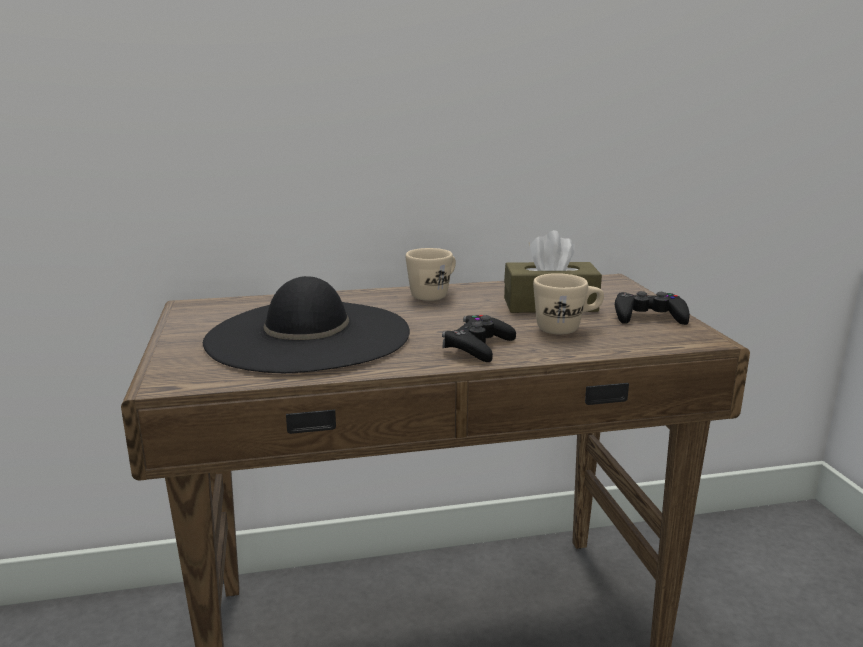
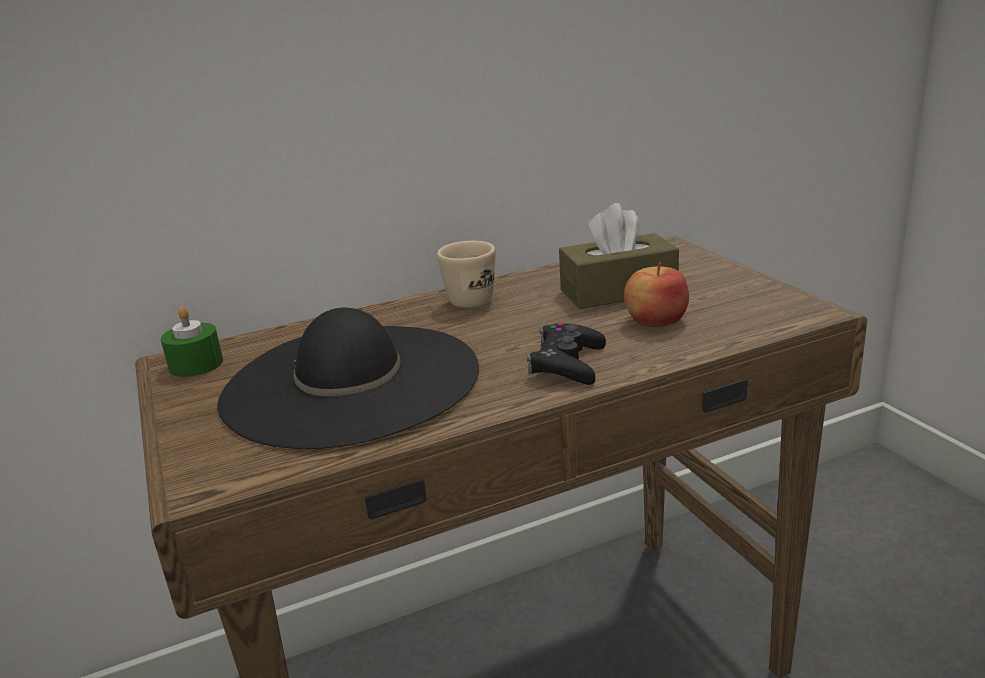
camera: 10 degrees left, 5 degrees up
beige mug [533,273,604,335] -> apple [624,263,689,327]
black game controller [615,291,690,325] -> none
none -> green candle [161,307,223,377]

